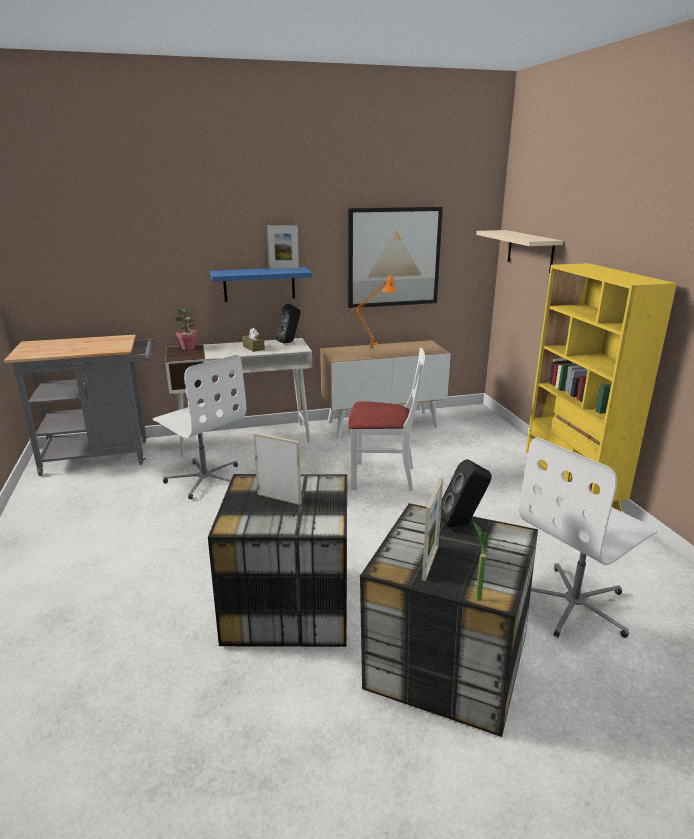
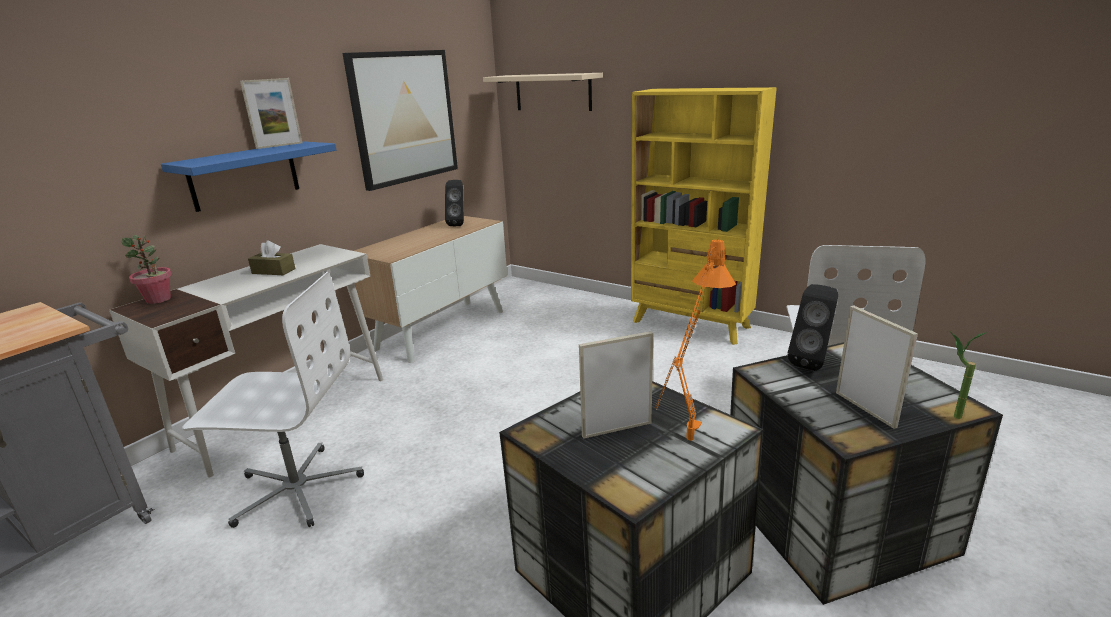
camera: 40 degrees left, 0 degrees up
black speaker [275,304,301,343] -> black speaker moved to [445,180,464,226]
orange table lamp [341,276,397,348] -> orange table lamp moved to [655,238,736,441]
white chair [348,348,425,491] -> none

